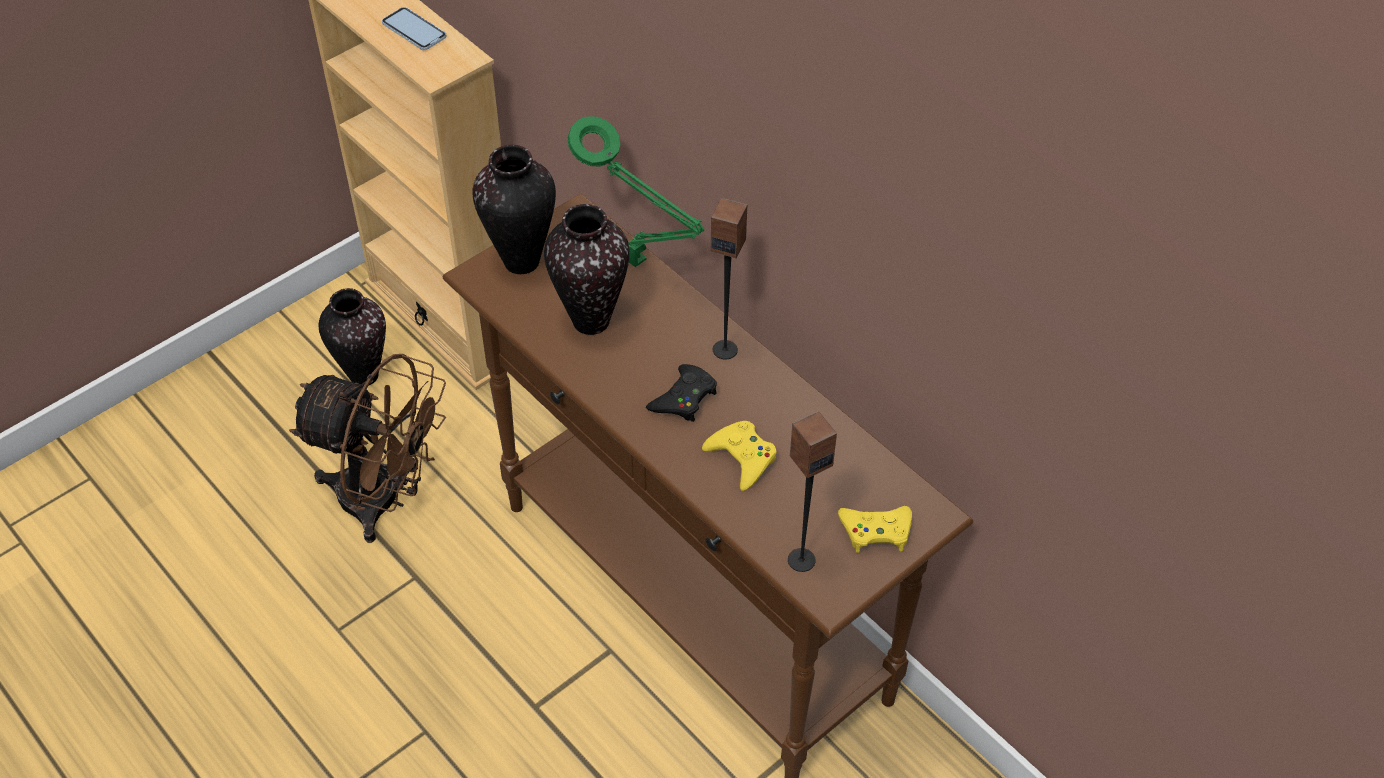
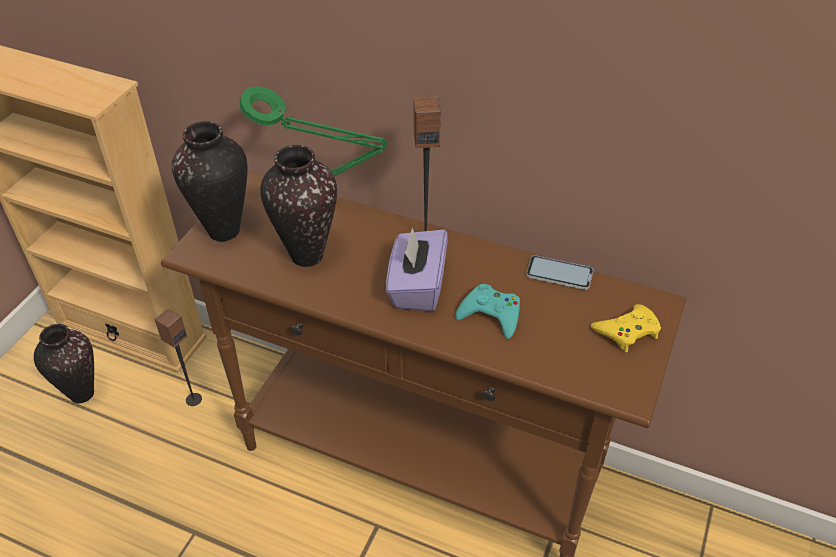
camera: 25 degrees left, 5 degrees down
brown fan [289,354,446,543] -> none
phone [382,7,447,50] -> phone moved to [526,255,593,290]
black game controller [646,364,717,422] -> purple tissue box [386,227,448,311]
yellow game controller [702,421,776,491] -> turquoise game controller [455,284,520,339]
speaker [788,411,837,572] -> speaker moved to [154,308,202,406]

